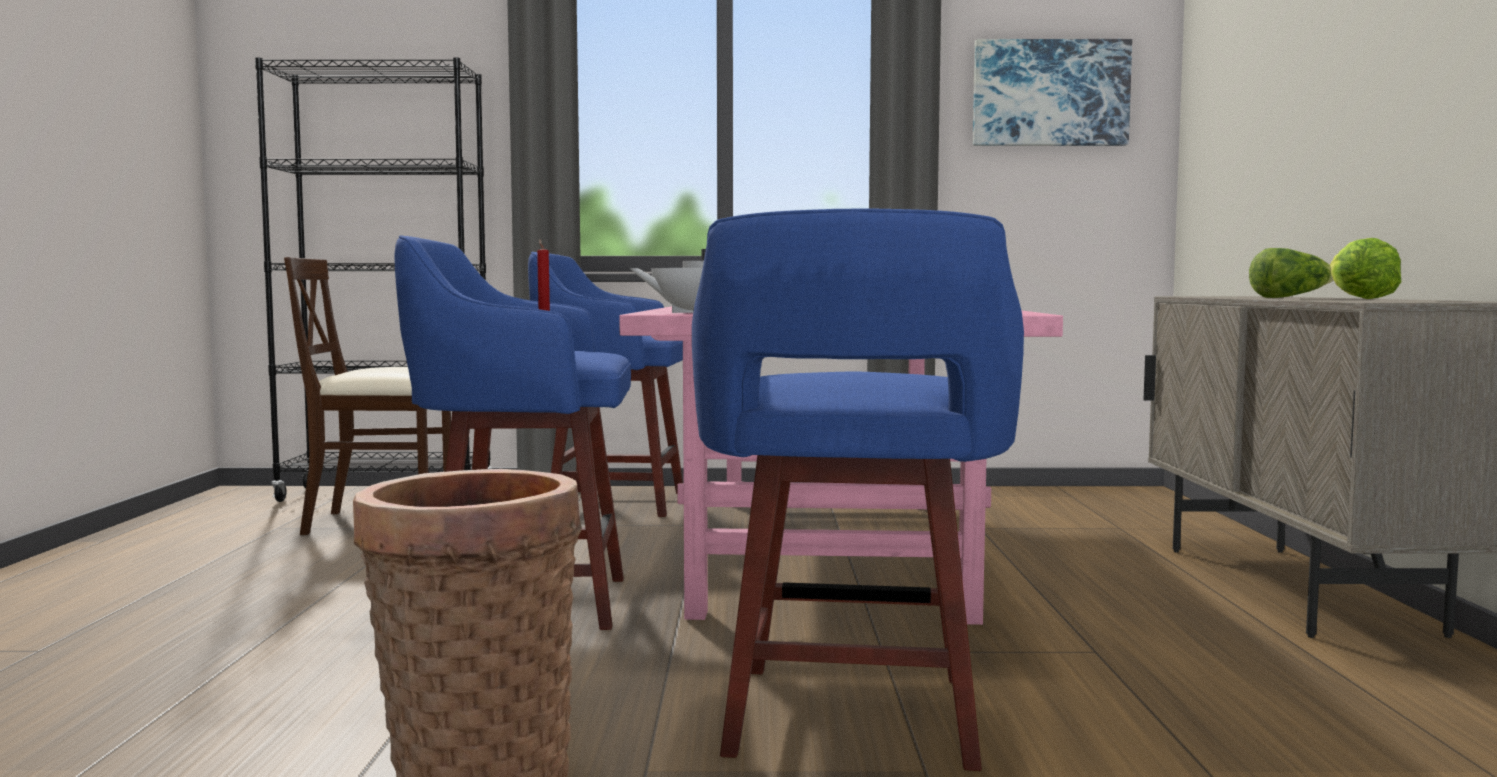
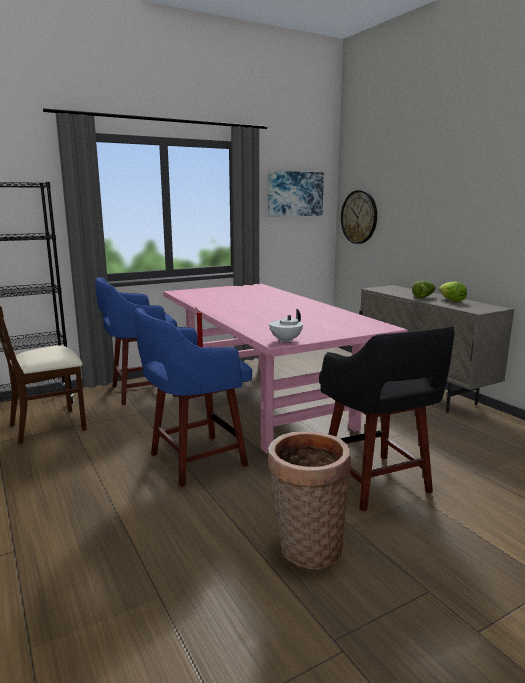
camera: 30 degrees left, 10 degrees up
blue stool [692,208,1024,771] -> black stool [319,326,454,512]
none -> wall clock [341,190,377,244]

